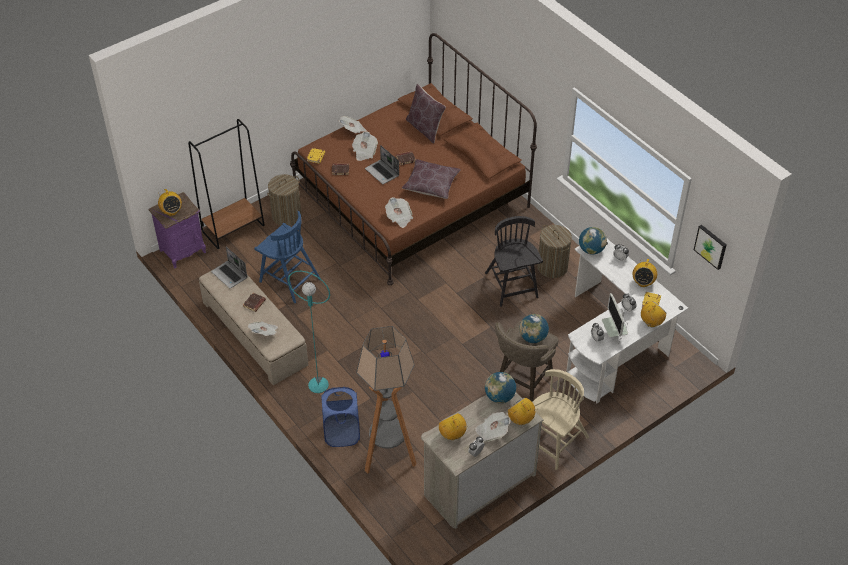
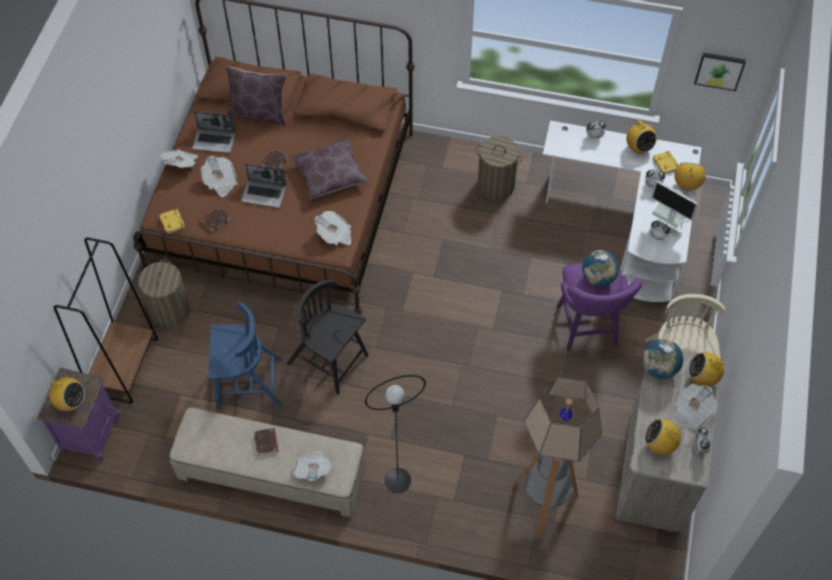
camera: 40 degrees left, 10 degrees up
laptop [211,247,247,288] -> laptop moved to [192,112,236,153]
turquoise floor lamp [288,271,330,393] -> black floor lamp [365,375,426,493]
blue laundry basket [321,387,360,447] -> none
black chair [485,216,543,307] -> black chair moved to [287,280,369,395]
beige stool [495,321,559,402] -> purple stool [557,263,643,351]
globe [579,227,607,255] -> none

